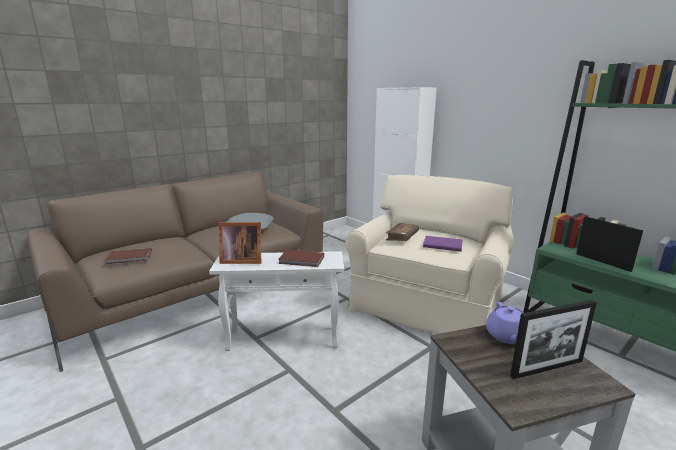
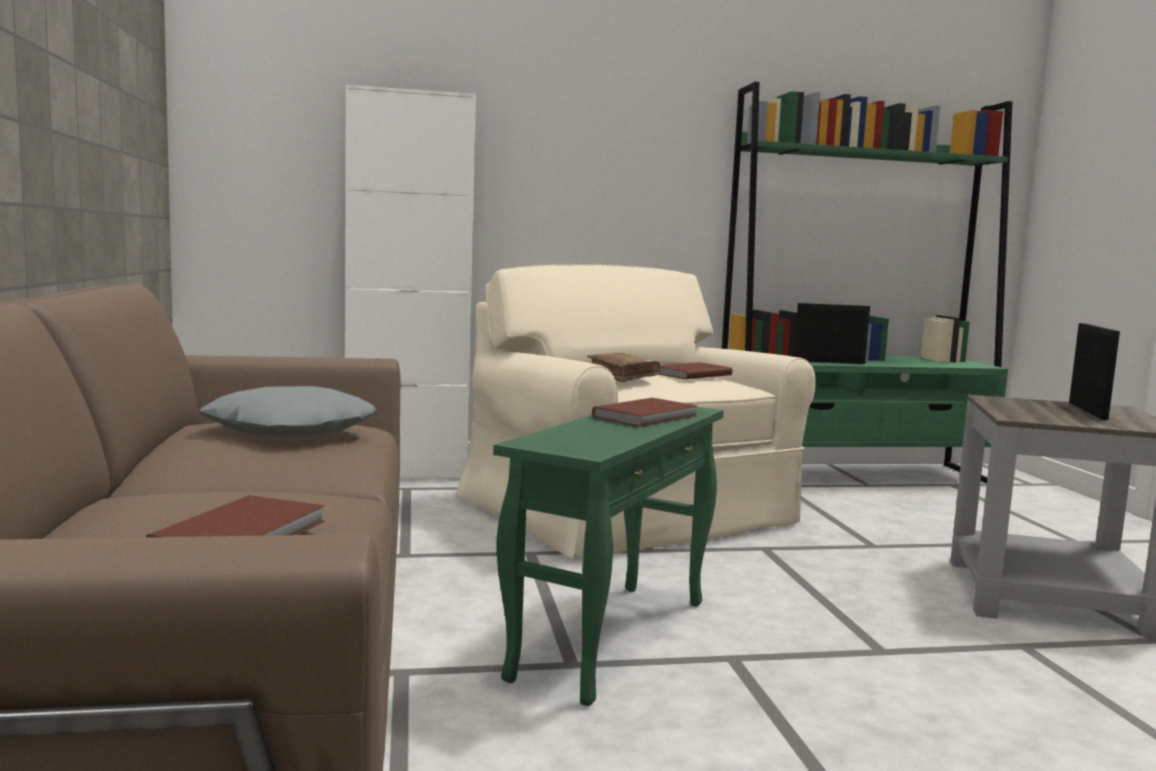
camera: 60 degrees left, 10 degrees down
white side table [209,251,344,351] -> green side table [493,407,724,706]
picture frame [219,222,261,264] -> none
purple book [423,236,462,252] -> brown book [658,362,732,379]
purple teapot [486,302,524,344] -> none

